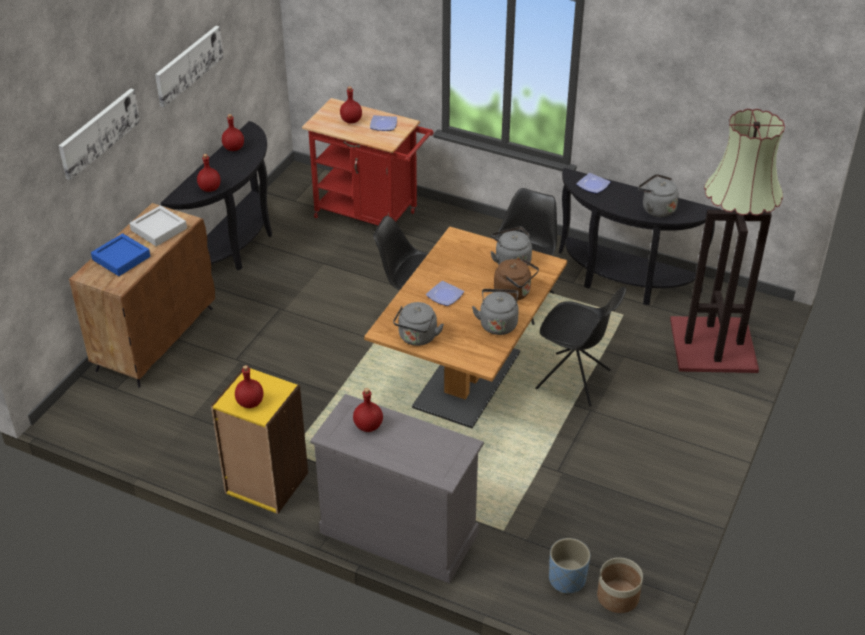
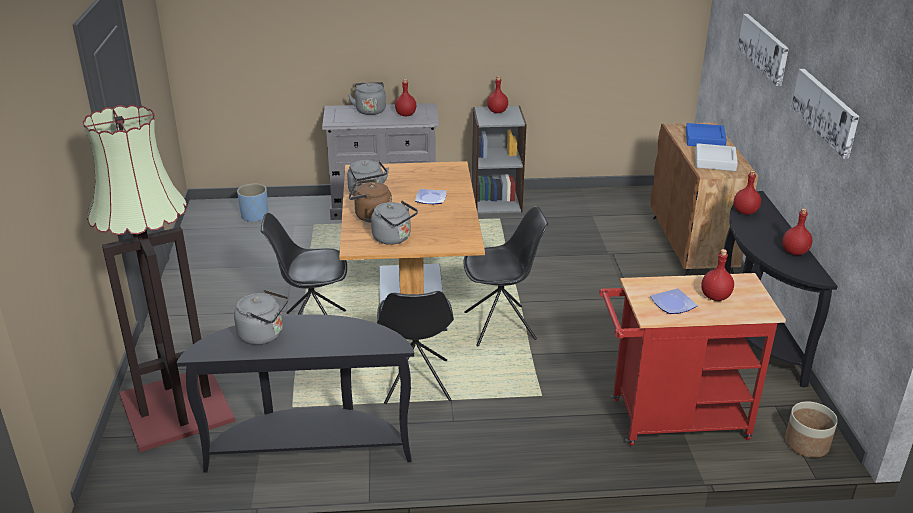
camera: 150 degrees right, 10 degrees down
yellow bookcase [211,368,308,514] -> grey bookcase [472,106,527,214]
grey kettle [393,302,444,346] -> grey kettle moved to [348,82,386,115]
plate [576,173,610,194] -> none
planter [597,558,643,613] -> planter moved to [785,401,838,458]

